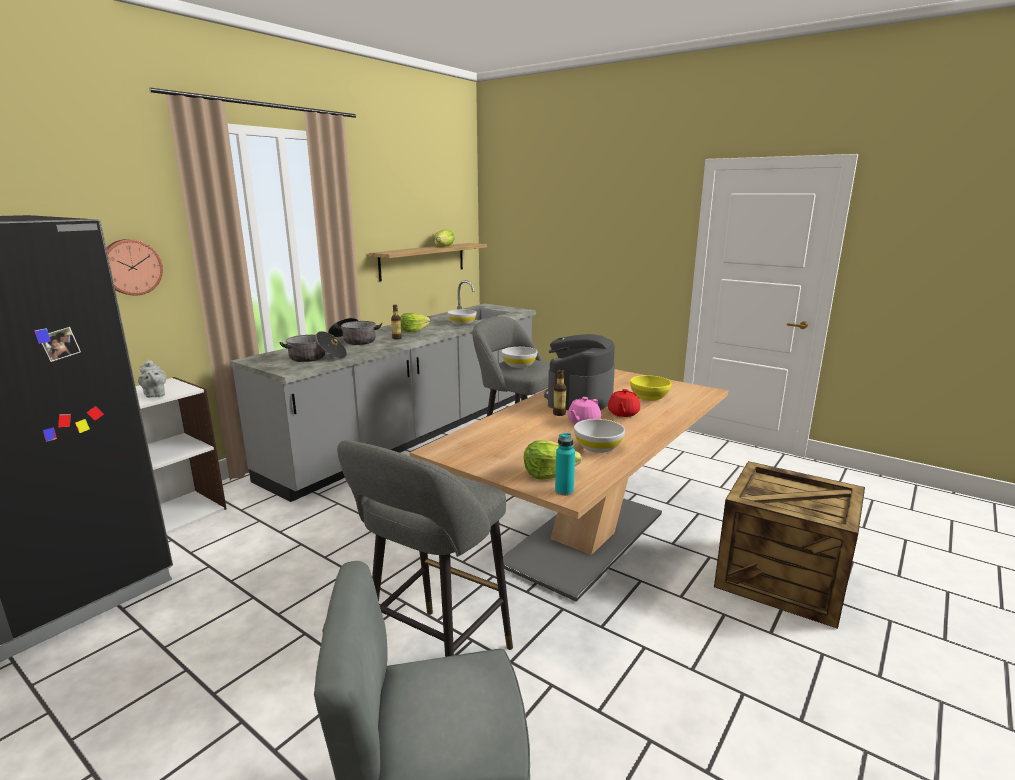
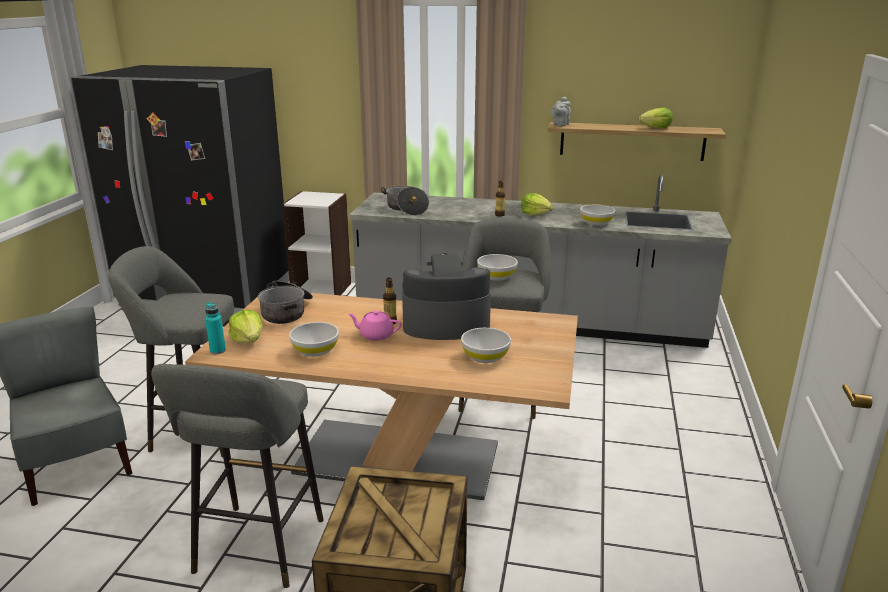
camera: 65 degrees right, 5 degrees up
wall clock [106,239,163,296] -> none
grey teapot [138,360,167,398] -> grey teapot moved to [551,97,571,126]
cooking pot [328,318,382,345] -> cooking pot moved to [258,281,313,324]
red teapot [608,389,640,417] -> none
yellow bowl [630,375,672,401] -> white bowl [461,328,511,363]
none -> grey stool [151,364,324,588]

